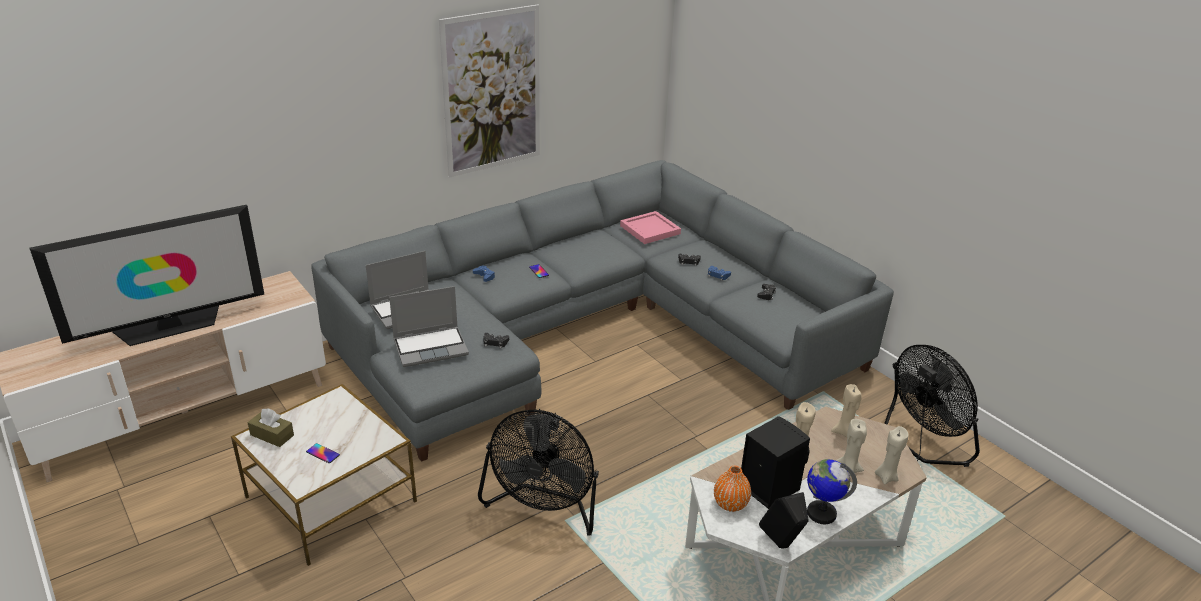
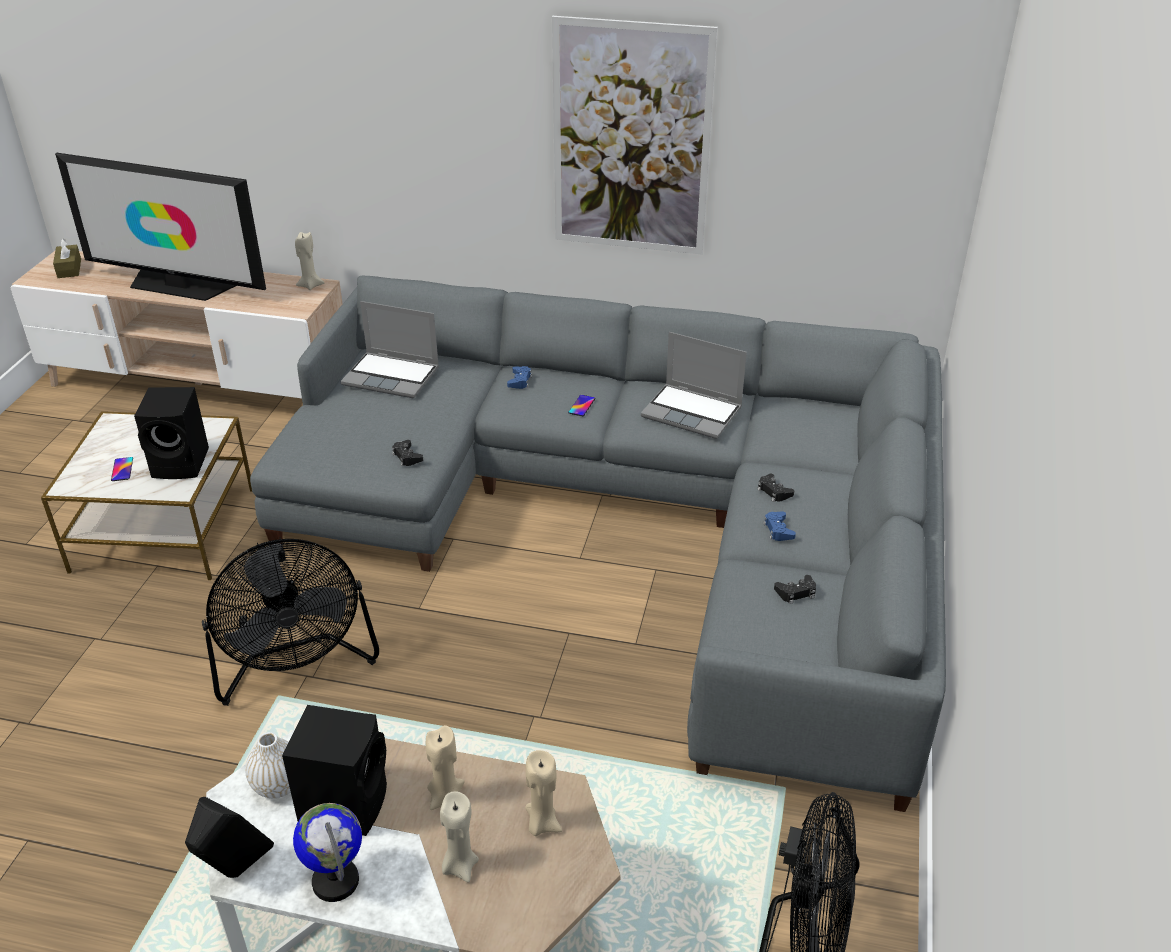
camera: 50 degrees right, 5 degrees up
brown tissue box [247,408,294,447] -> brown tissue box moved to [53,239,81,278]
laptop [389,286,469,367] -> laptop moved to [641,332,747,439]
black fan [478,409,599,536] -> black fan turned 90 degrees counterclockwise [202,538,379,706]
pink tray [620,211,681,244] -> none
orange vase [714,466,751,512] -> white vase [245,732,291,798]
beige candle [875,426,909,485] -> beige candle moved to [295,232,324,290]
none -> black speaker [134,387,209,479]

